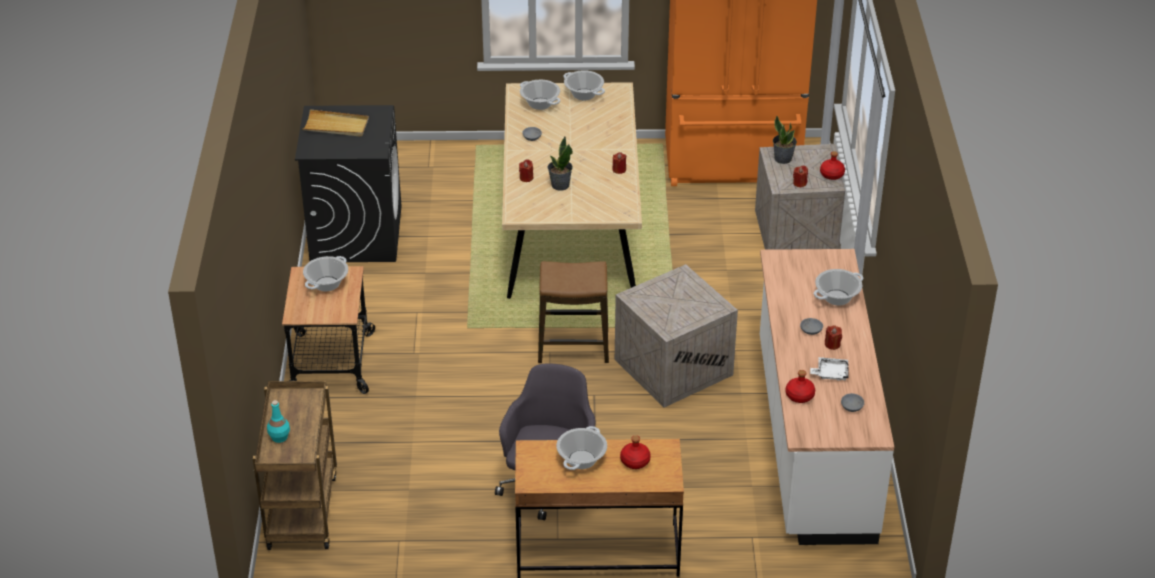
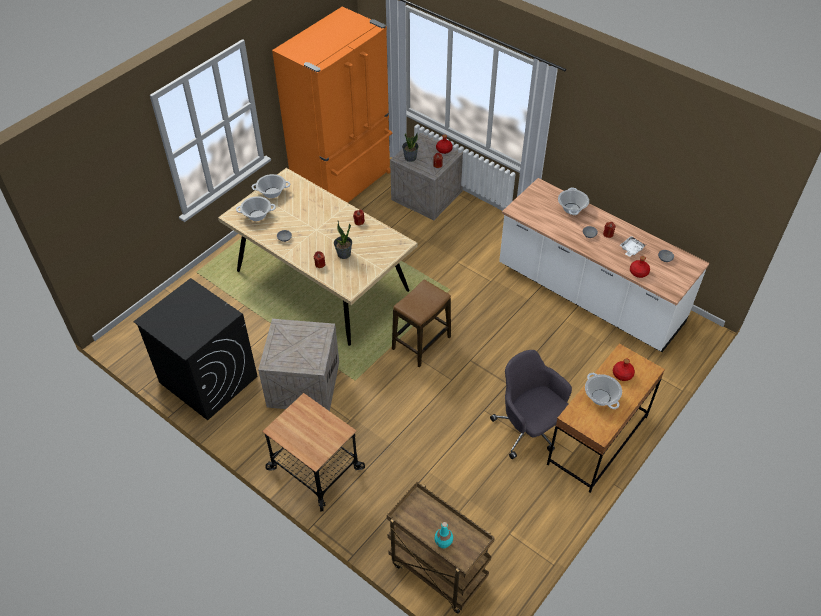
camera: 50 degrees left, 10 degrees up
beige tray [302,109,369,137] -> none
cooking pot [303,256,348,291] -> none
crate [615,264,738,408] -> crate moved to [258,319,339,411]

